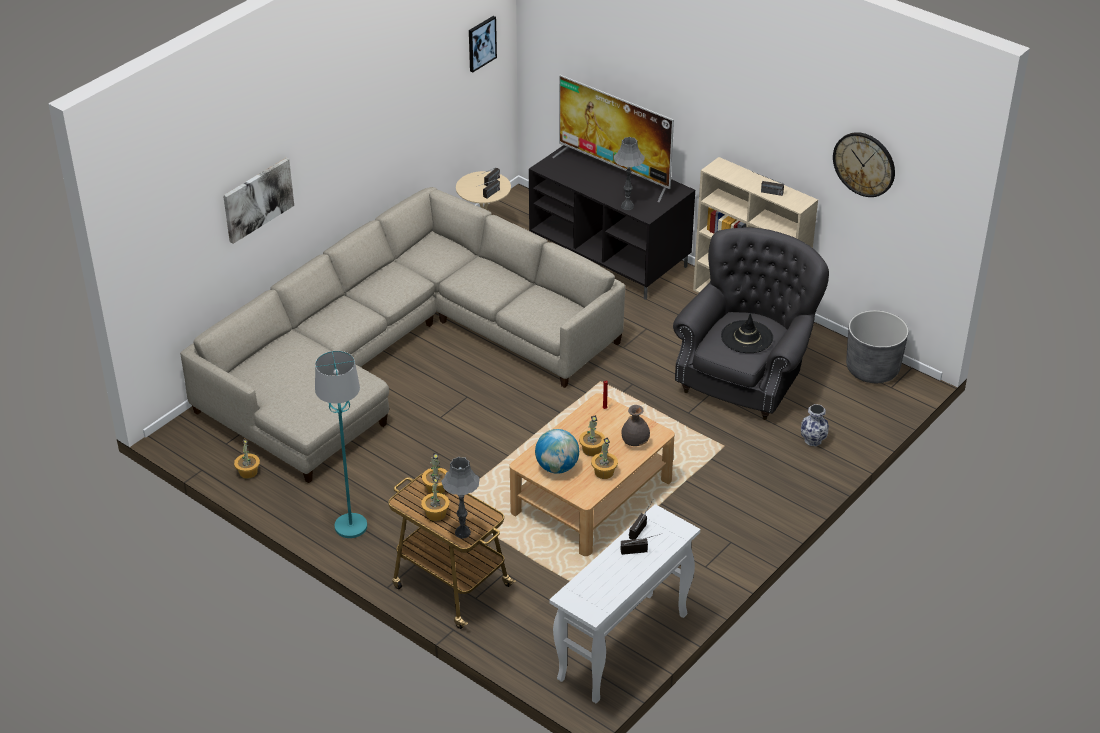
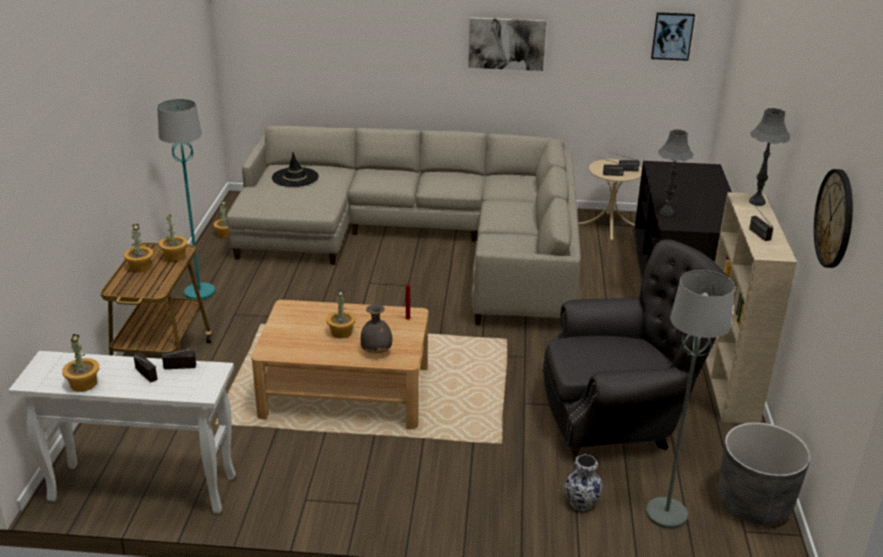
camera: 55 degrees right, 10 degrees down
picture [223,158,294,244] -> picture moved to [468,17,546,71]
grey table lamp [441,457,479,539] -> grey table lamp moved to [749,108,790,206]
globe [535,429,579,474] -> none
television [553,75,674,202] -> none
potted plant [591,437,618,479] -> potted plant moved to [62,334,99,392]
black hat [721,313,773,353] -> black hat moved to [272,152,319,187]
none -> grey floor lamp [646,270,735,529]

